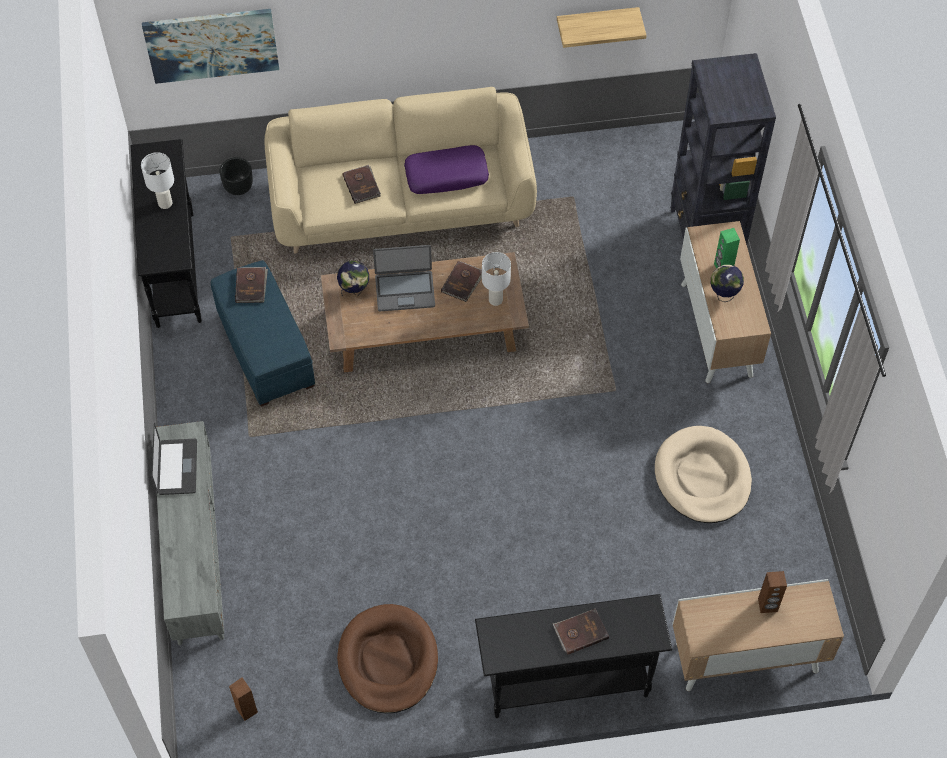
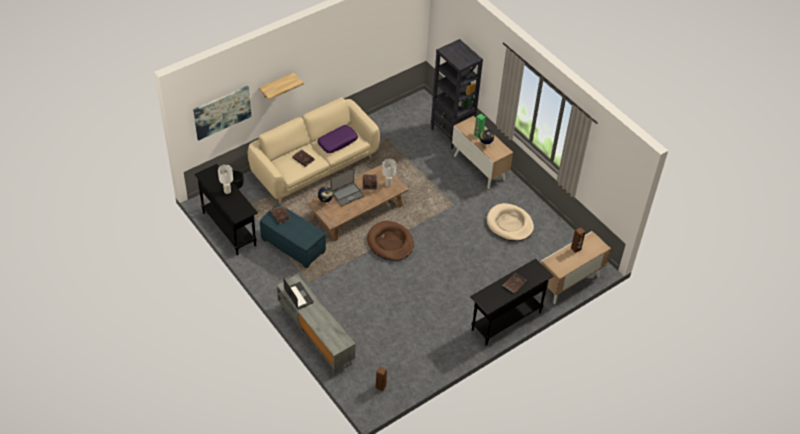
camera: 30 degrees left, 10 degrees down
brown dog bed [337,604,438,713] -> brown dog bed moved to [367,221,414,261]
shelf [557,7,647,48] -> shelf moved to [259,72,304,100]

